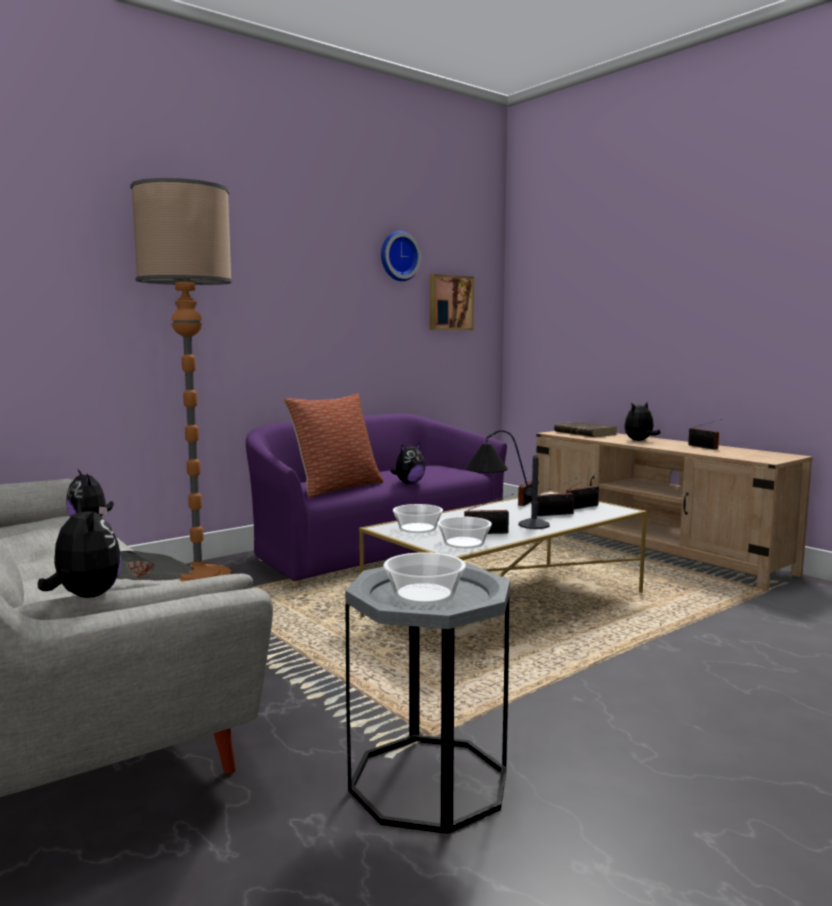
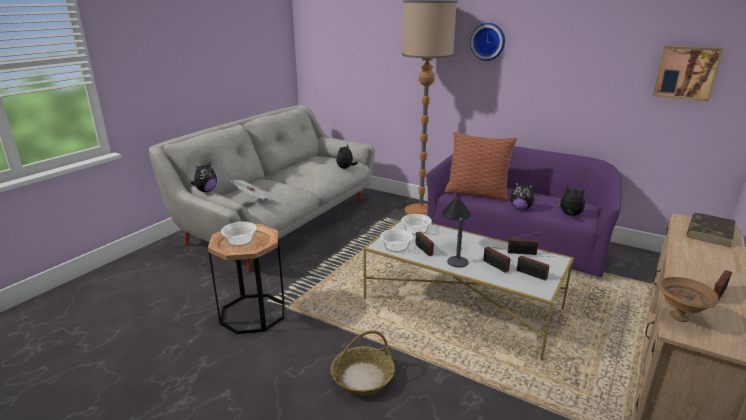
camera: 70 degrees right, 15 degrees up
grey side table [345,564,510,834] -> brown side table [208,224,285,334]
wall clock [381,231,421,281] -> wall clock moved to [470,23,505,61]
plush toy [624,402,661,441] -> plush toy moved to [556,186,585,216]
none -> basket [331,331,395,396]
none -> brown bowl [658,277,719,322]

